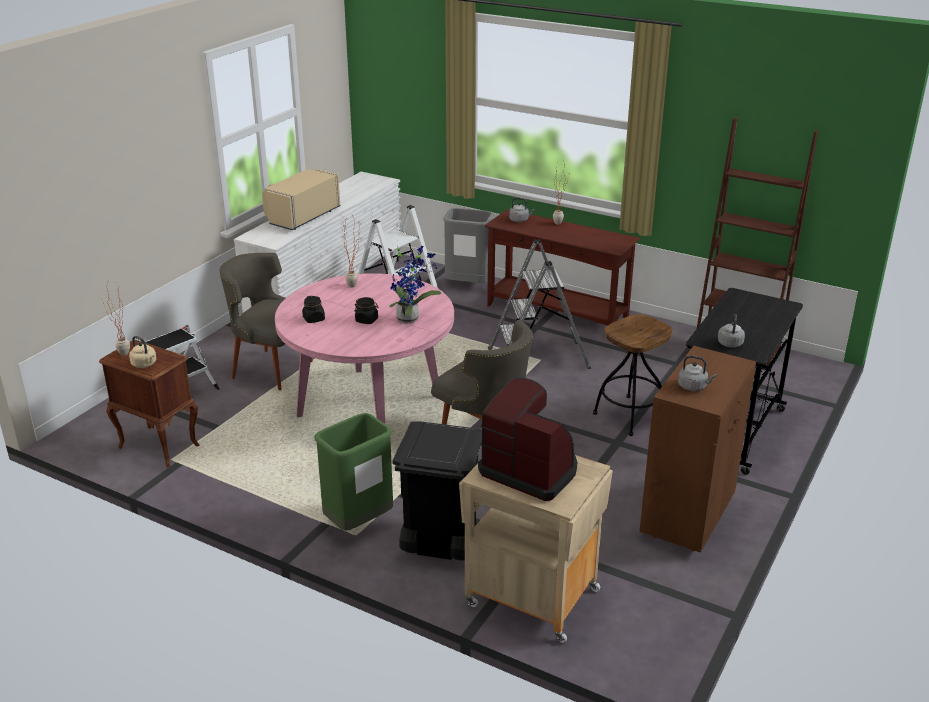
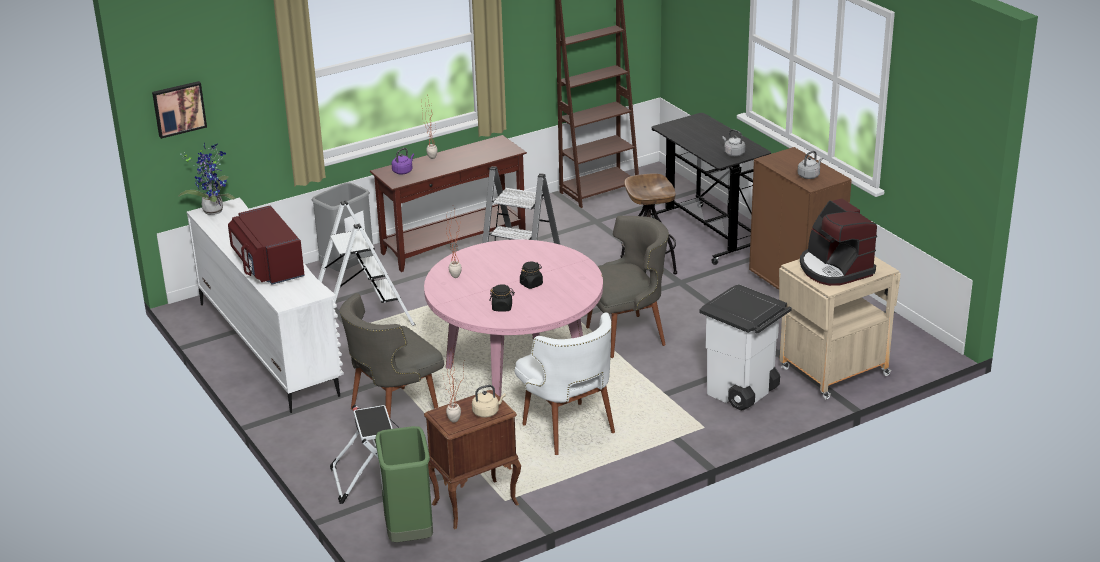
camera: 60 degrees left, 0 degrees up
beige microwave [262,169,340,230] -> red microwave [228,205,305,284]
green trash can [314,413,393,531] -> green trash can moved to [375,426,433,542]
potted plant [389,245,442,323] -> potted plant moved to [179,142,235,215]
black trash can [392,421,482,560] -> white trash can [700,284,792,411]
coffee machine [478,378,577,501] -> coffee machine turned 90 degrees counterclockwise [800,198,877,286]
grey kettle [509,198,534,222] -> purple kettle [391,148,414,174]
none -> picture [152,81,207,139]
none -> white chair [514,313,615,455]

